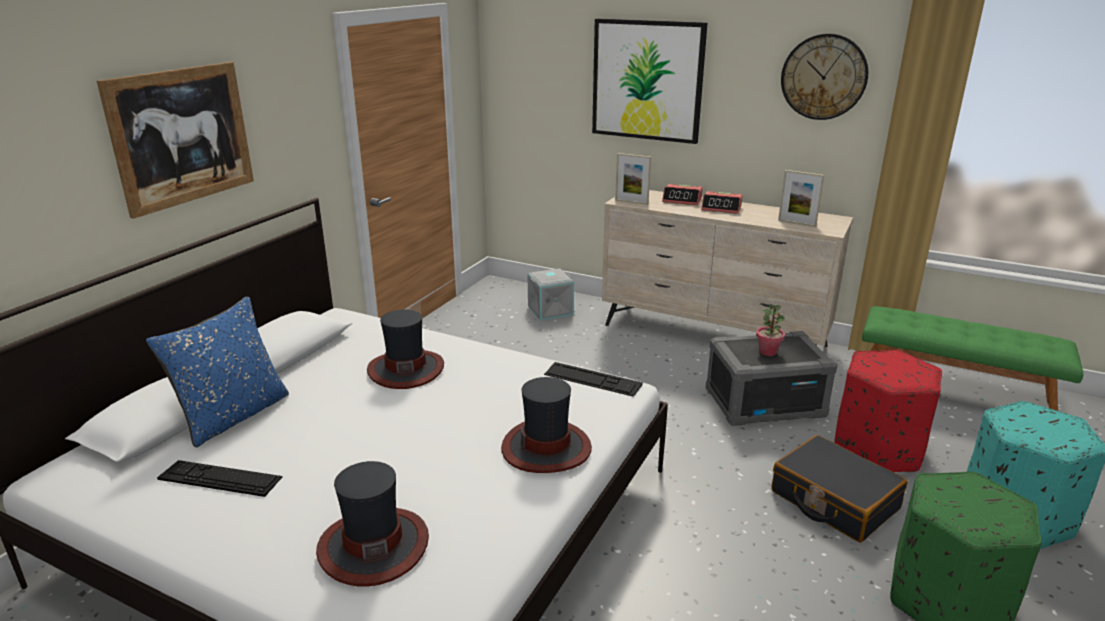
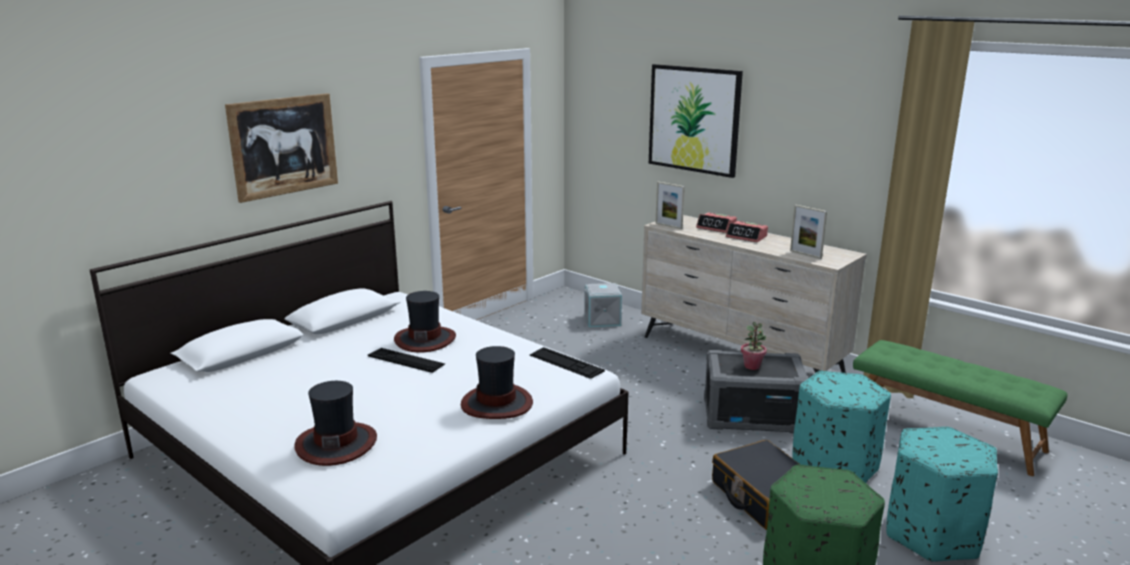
camera: 15 degrees right, 5 degrees down
blue pillow [146,297,289,447] -> none
keyboard [157,460,283,497] -> keyboard moved to [368,348,445,373]
wall clock [781,34,868,120] -> none
red ottoman [834,350,942,472] -> turquoise ottoman [792,371,891,483]

